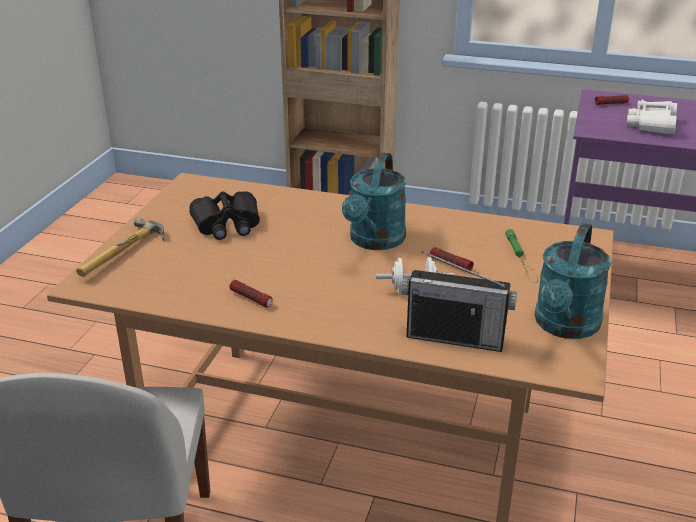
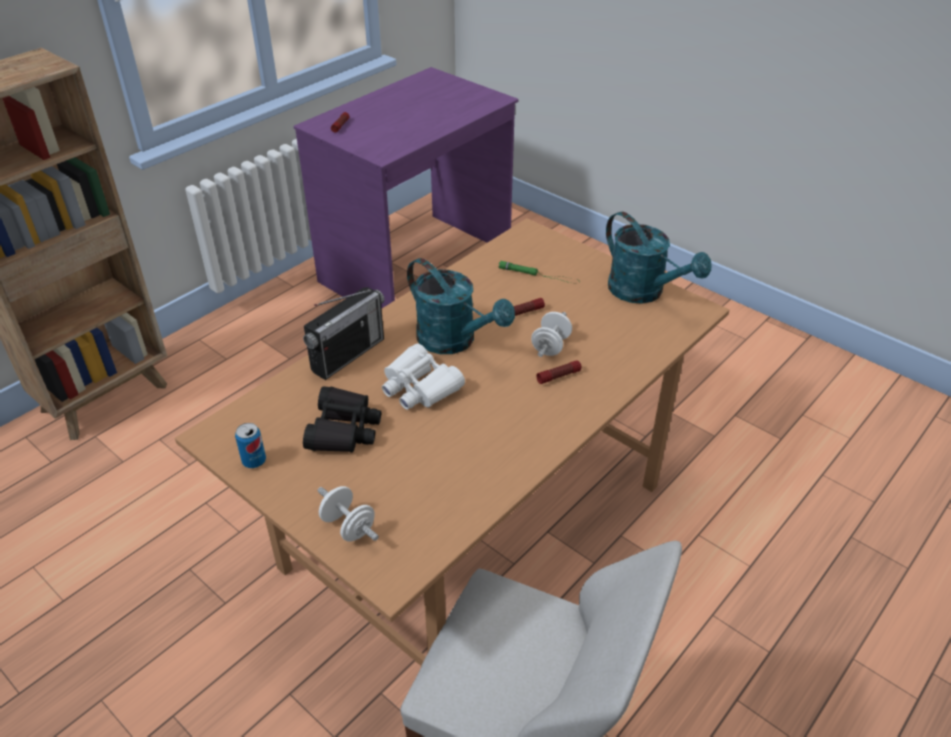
camera: 65 degrees left, 10 degrees up
hammer [76,217,164,277] -> white dumbbell [318,486,379,542]
flashlight [229,280,273,308] -> flashlight moved to [536,360,582,384]
radio [401,251,517,352] -> radio moved to [303,287,385,380]
white binoculars [627,100,677,134] -> white binoculars moved to [382,343,465,410]
none -> can [235,423,266,468]

